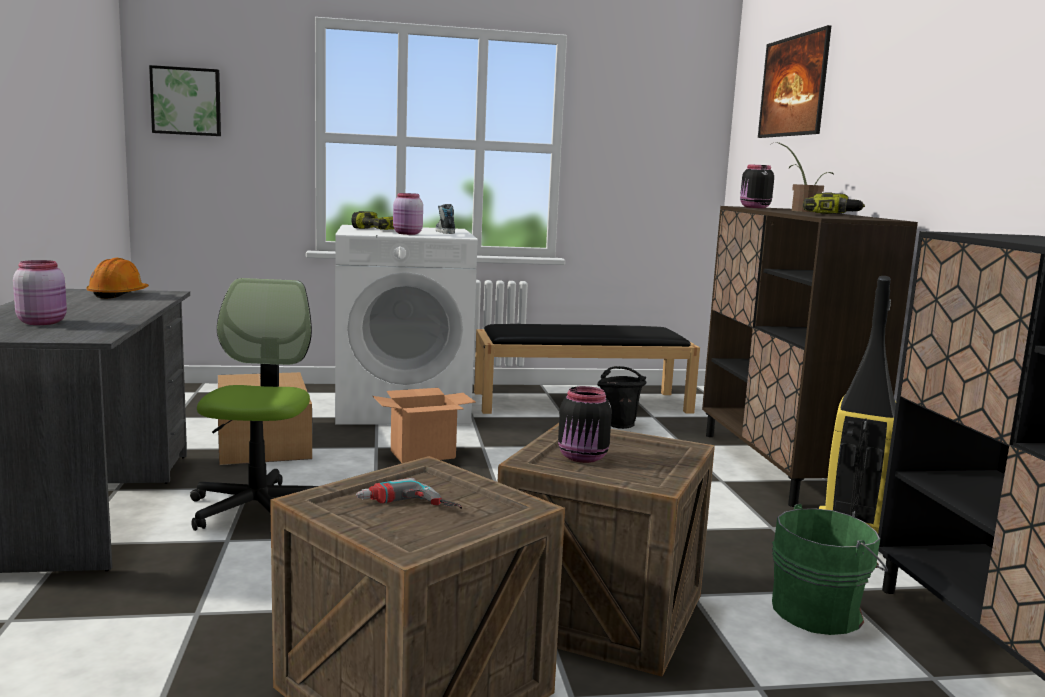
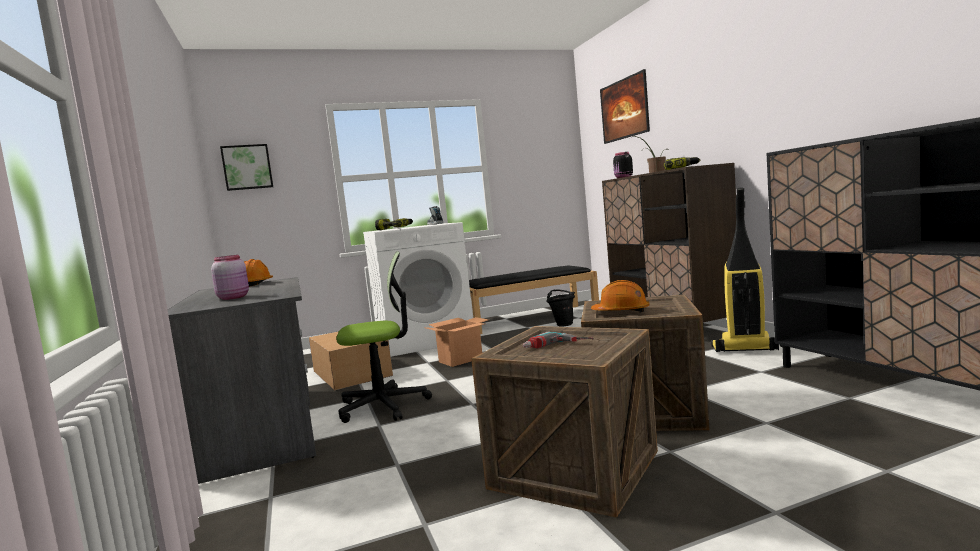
camera: 10 degrees left, 5 degrees down
office chair [190,278,318,531] -> office chair turned 90 degrees clockwise [337,251,432,423]
pink jar [393,193,423,235] -> none
black jar [558,386,612,463] -> orange hard hat [591,280,650,312]
green bucket [772,504,888,635] -> none

